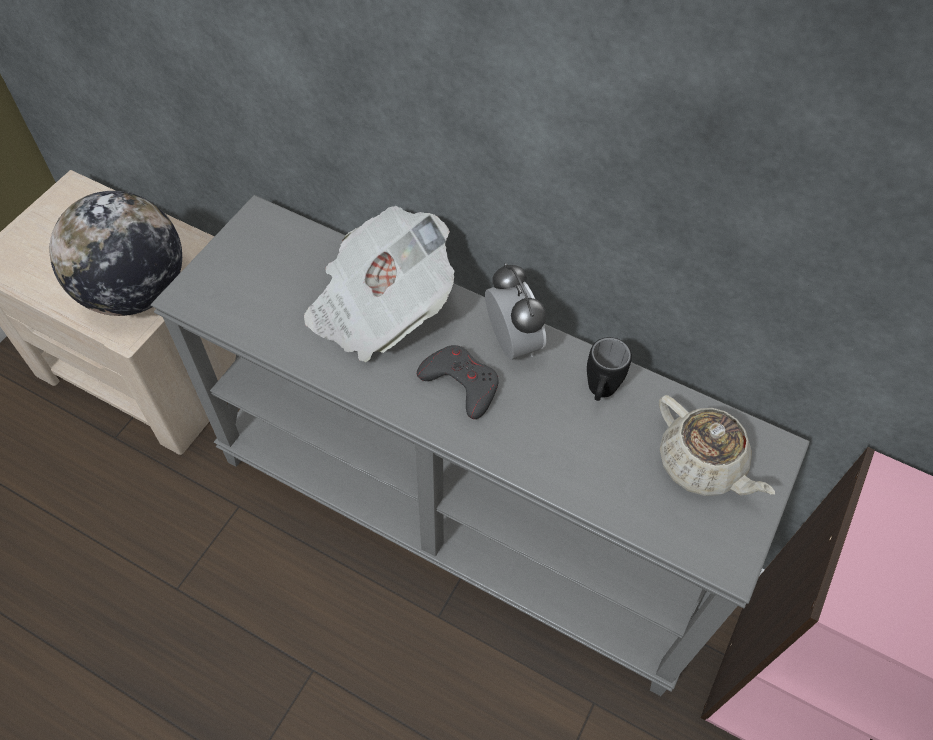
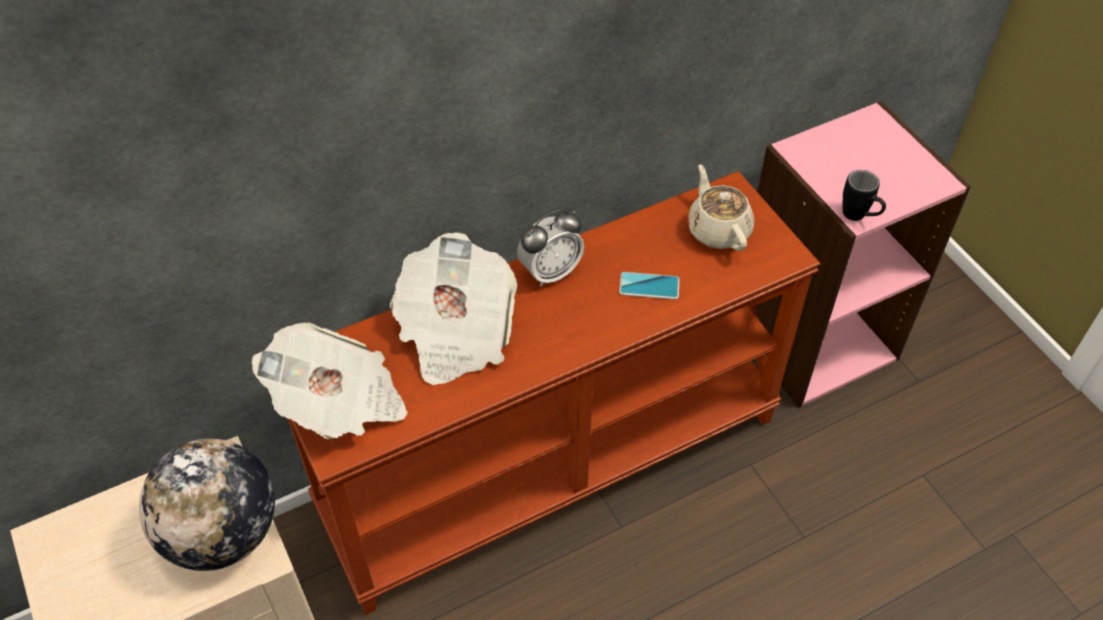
camera: 55 degrees left, 5 degrees down
grey console table [151,195,810,696] -> brown console table [288,171,820,615]
grey game controller [417,345,499,419] -> none
alarm clock [485,263,547,360] -> alarm clock turned 135 degrees clockwise [517,209,584,287]
black mug [587,337,632,401] -> black mug moved to [843,170,886,221]
beige teapot [659,395,775,496] -> beige teapot turned 105 degrees counterclockwise [687,164,754,251]
none -> newspaper [252,323,408,440]
none -> phone [619,272,680,299]

